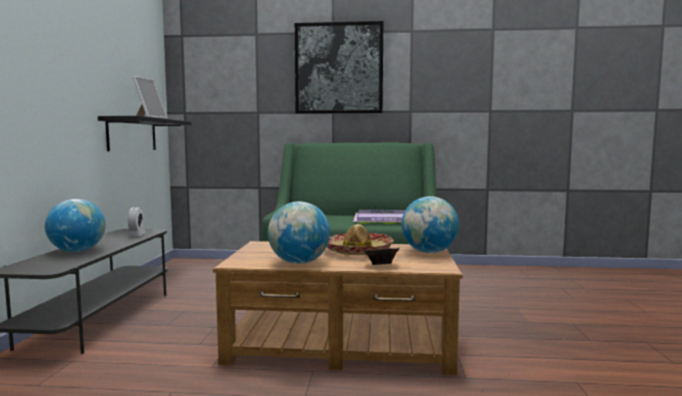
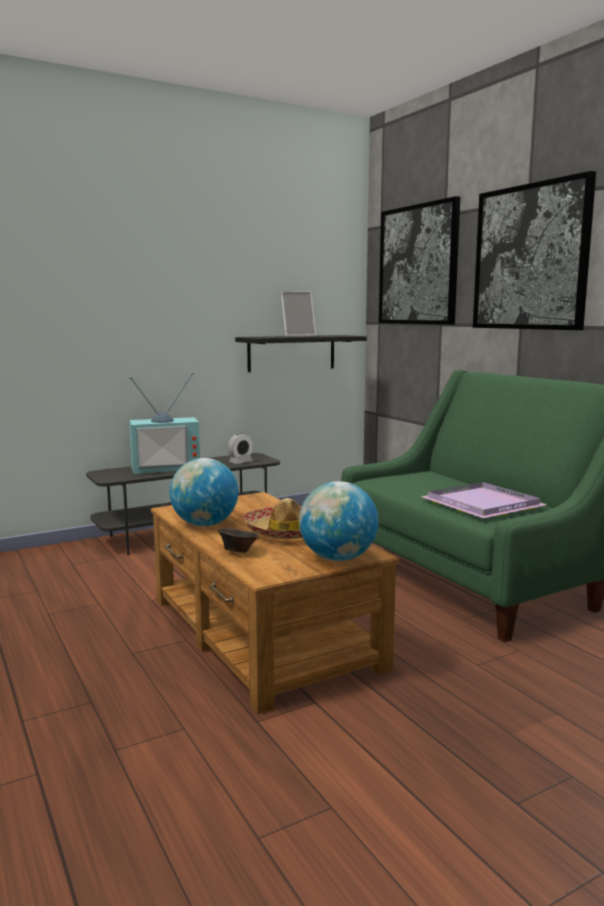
camera: 55 degrees right, 5 degrees up
globe [45,199,106,252] -> television [129,372,200,474]
none -> picture [379,196,460,325]

